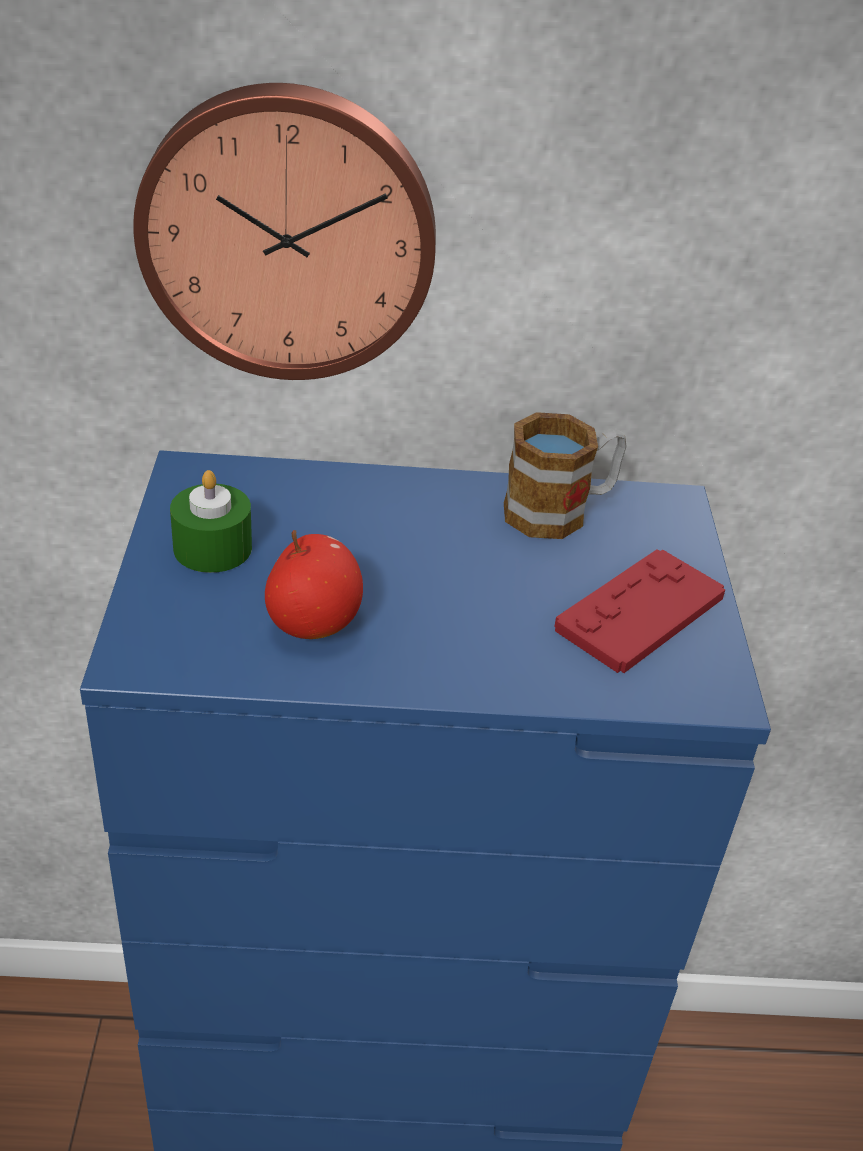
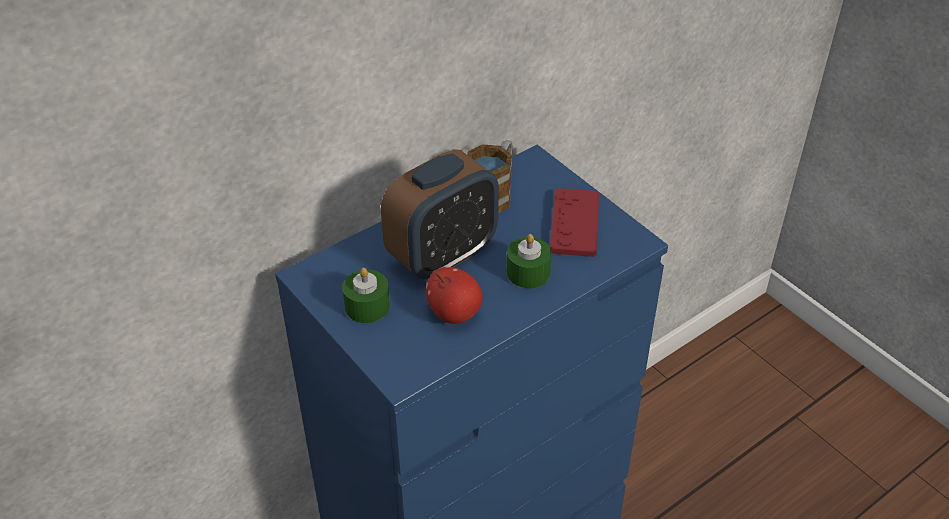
camera: 35 degrees left, 5 degrees up
wall clock [133,83,436,380] -> none
none -> alarm clock [381,149,499,279]
none -> green candle [507,234,552,288]

